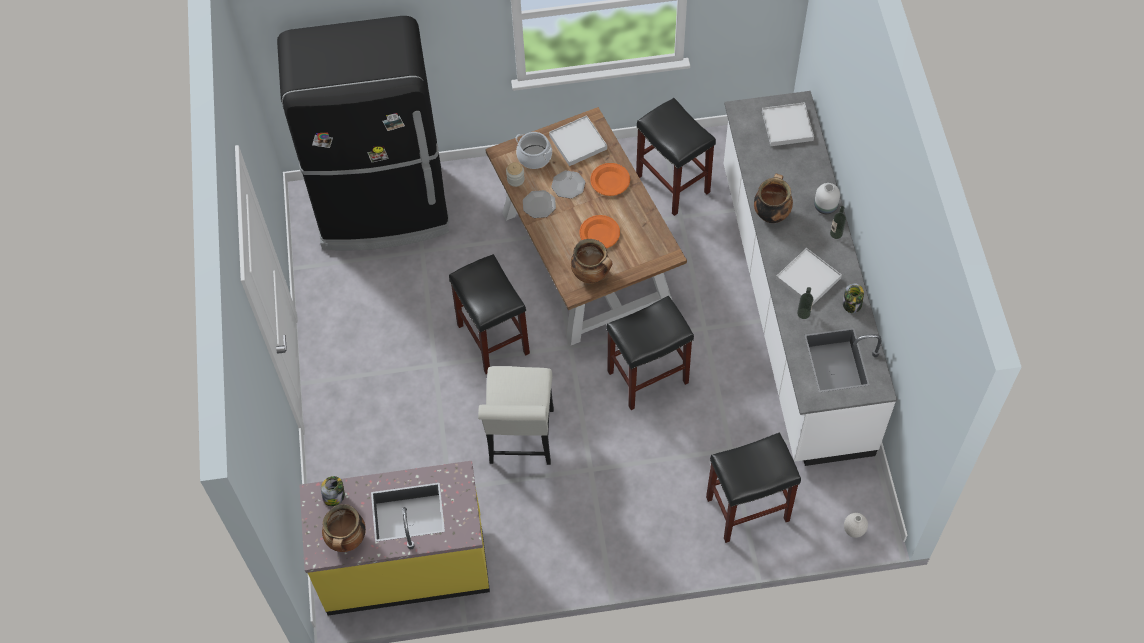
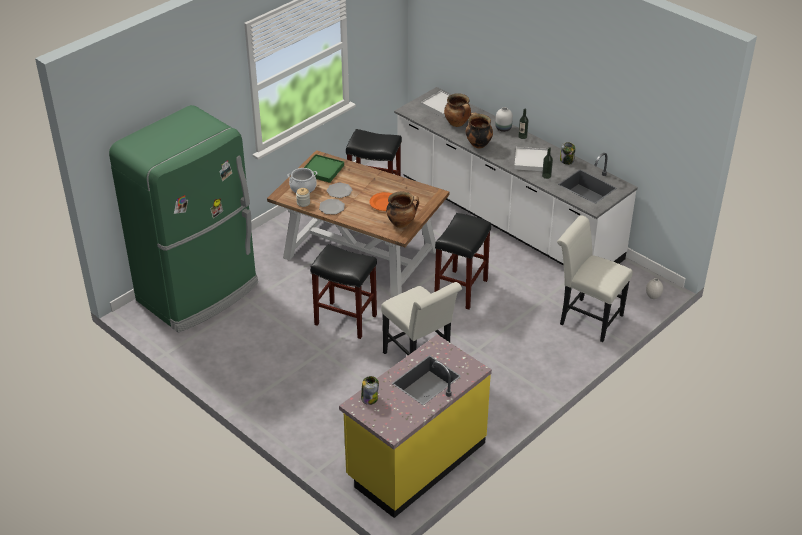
camera: 40 degrees left, 20 degrees down
black fridge [277,16,450,251] -> green fridge [109,105,258,333]
cooking pot [322,504,366,552] -> cooking pot moved to [444,93,471,127]
white tray [549,115,607,166] -> green tray [304,154,344,183]
orange plate [590,163,630,196] -> none
black stool [706,432,801,543] -> white chair [557,215,633,342]

